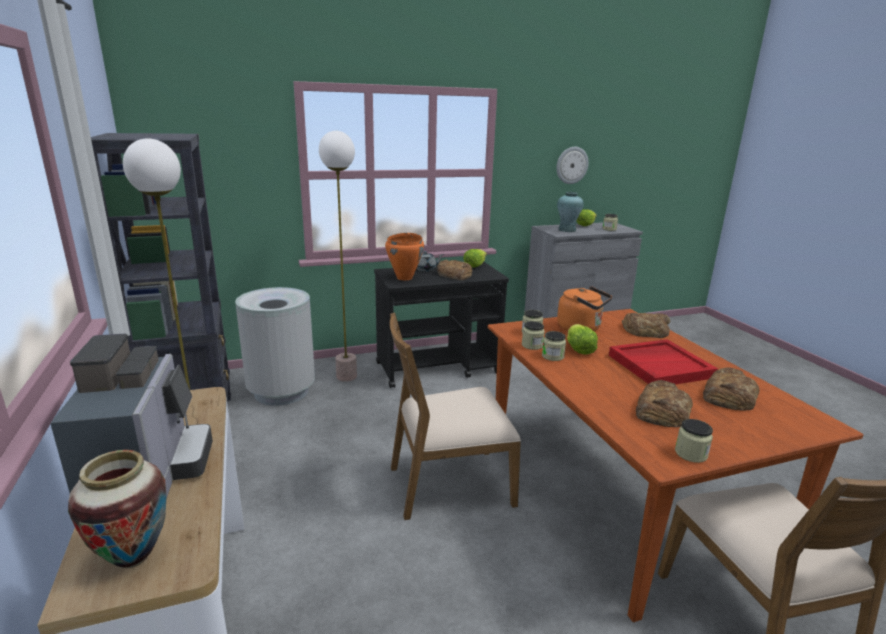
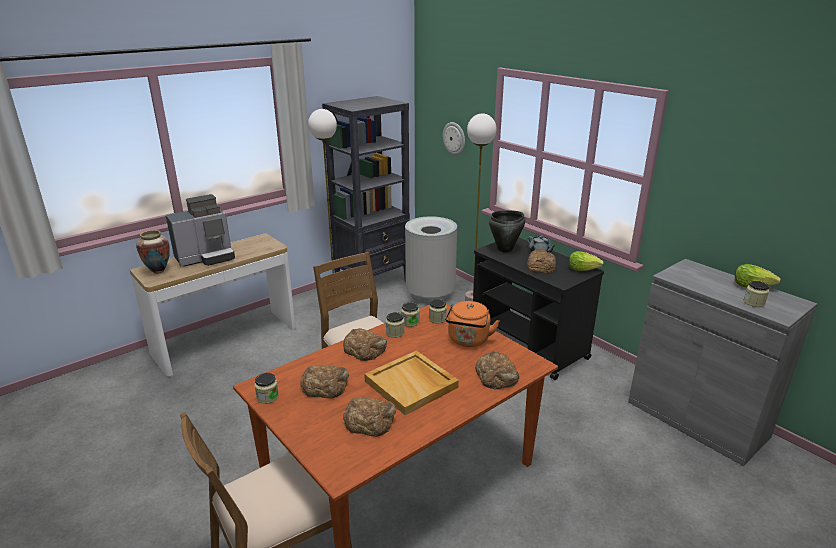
camera: 70 degrees right, 5 degrees up
orange cooking pot [385,233,424,280] -> black cooking pot [489,210,525,253]
wall clock [556,147,589,184] -> wall clock moved to [443,122,465,155]
turquoise vase [557,192,584,232] -> none
lettuce [567,324,598,355] -> none
red tray [609,339,718,384] -> beige tray [364,350,459,415]
none -> bread [343,328,387,361]

